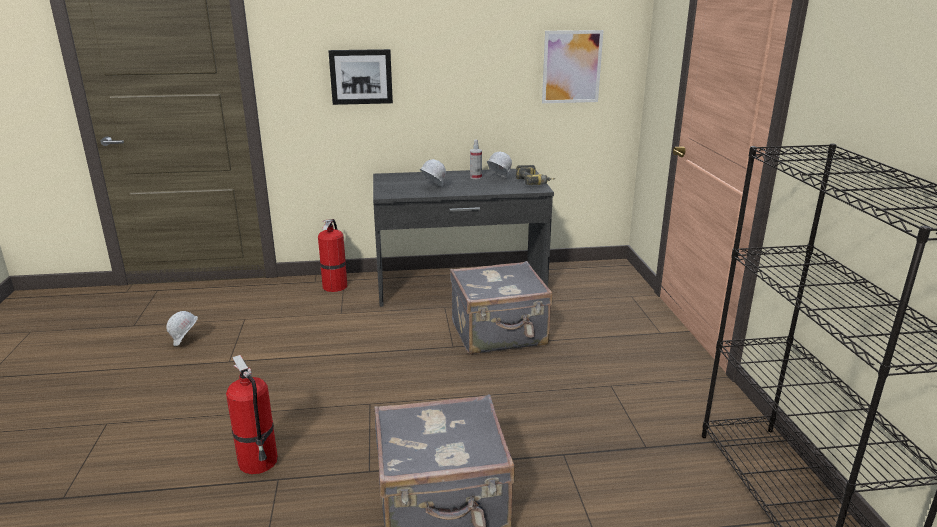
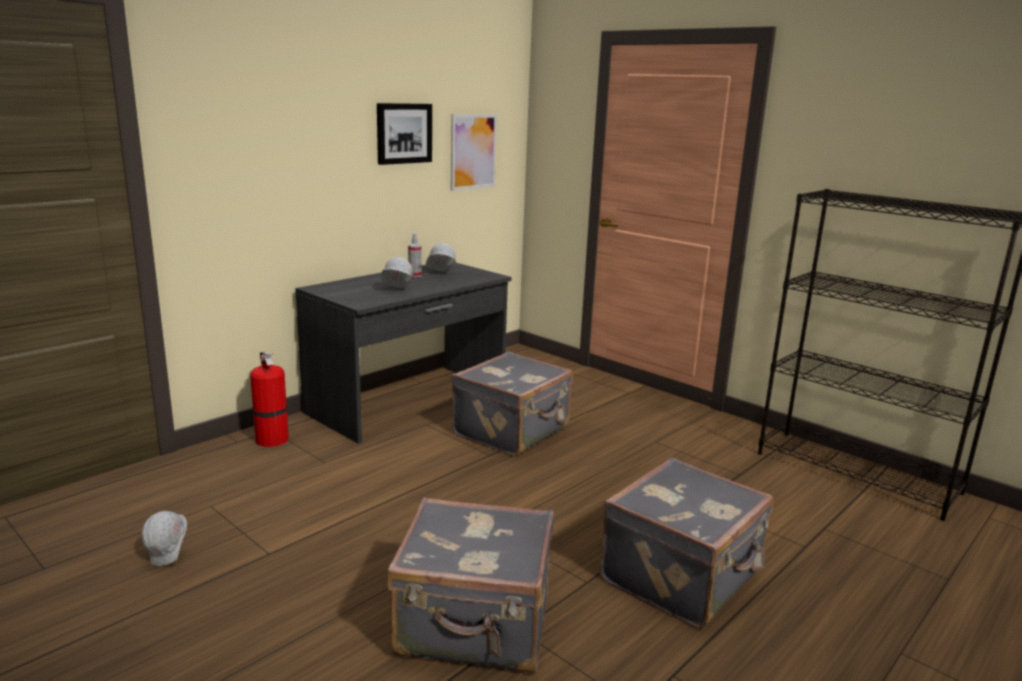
camera: 40 degrees left, 5 degrees down
fire extinguisher [226,355,278,474] -> grey suitcase [387,498,554,673]
picture [328,49,393,105] -> picture moved to [377,103,432,165]
power drill [515,165,555,185] -> none

